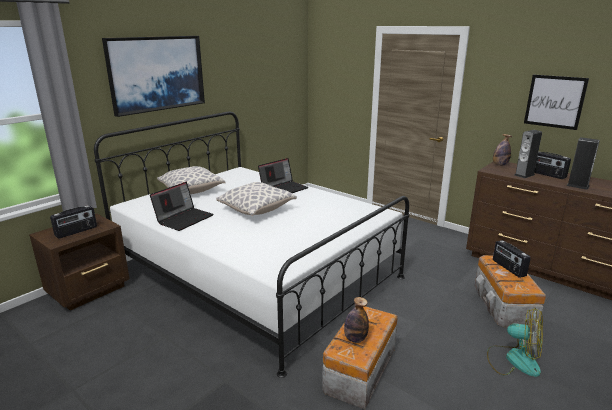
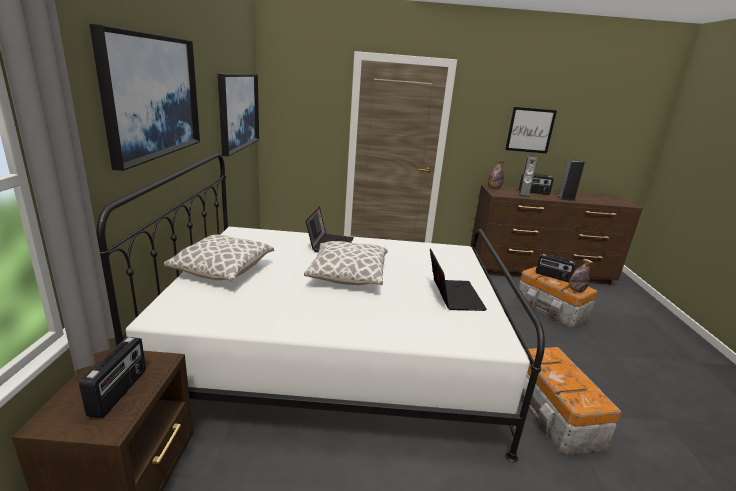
camera: 40 degrees left, 0 degrees up
laptop [150,182,214,231] -> laptop moved to [430,248,487,311]
bottle [344,297,369,343] -> bottle moved to [569,259,593,293]
fan [487,308,543,377] -> none
none -> picture [218,74,259,156]

